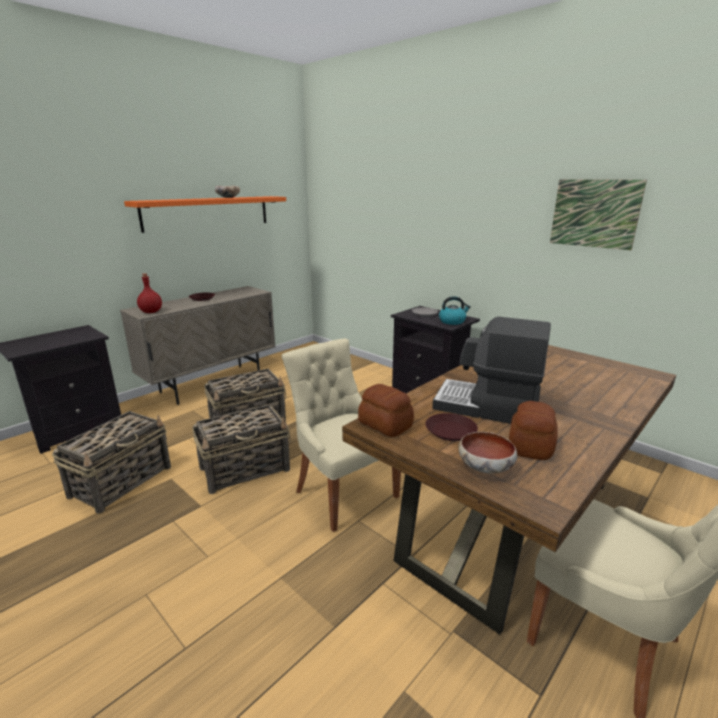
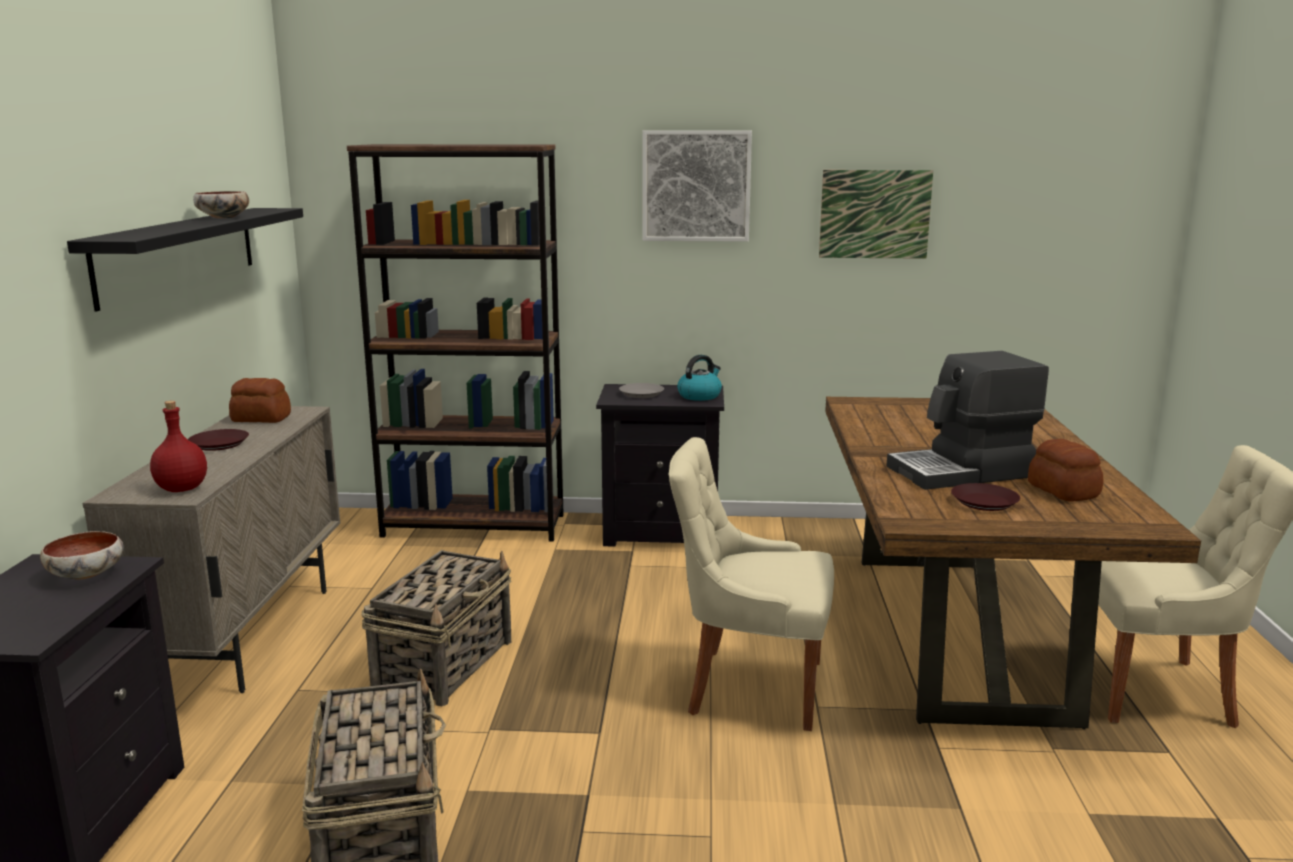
camera: 40 degrees left, 5 degrees down
orange shelf [124,196,286,233] -> black shelf [67,208,303,312]
basket [192,405,291,494] -> none
bread [358,384,414,437] -> bread moved to [229,378,291,423]
bowl [458,432,518,473] -> bowl moved to [40,531,124,580]
none -> brown bookcase [347,144,564,542]
none -> picture [642,130,752,242]

